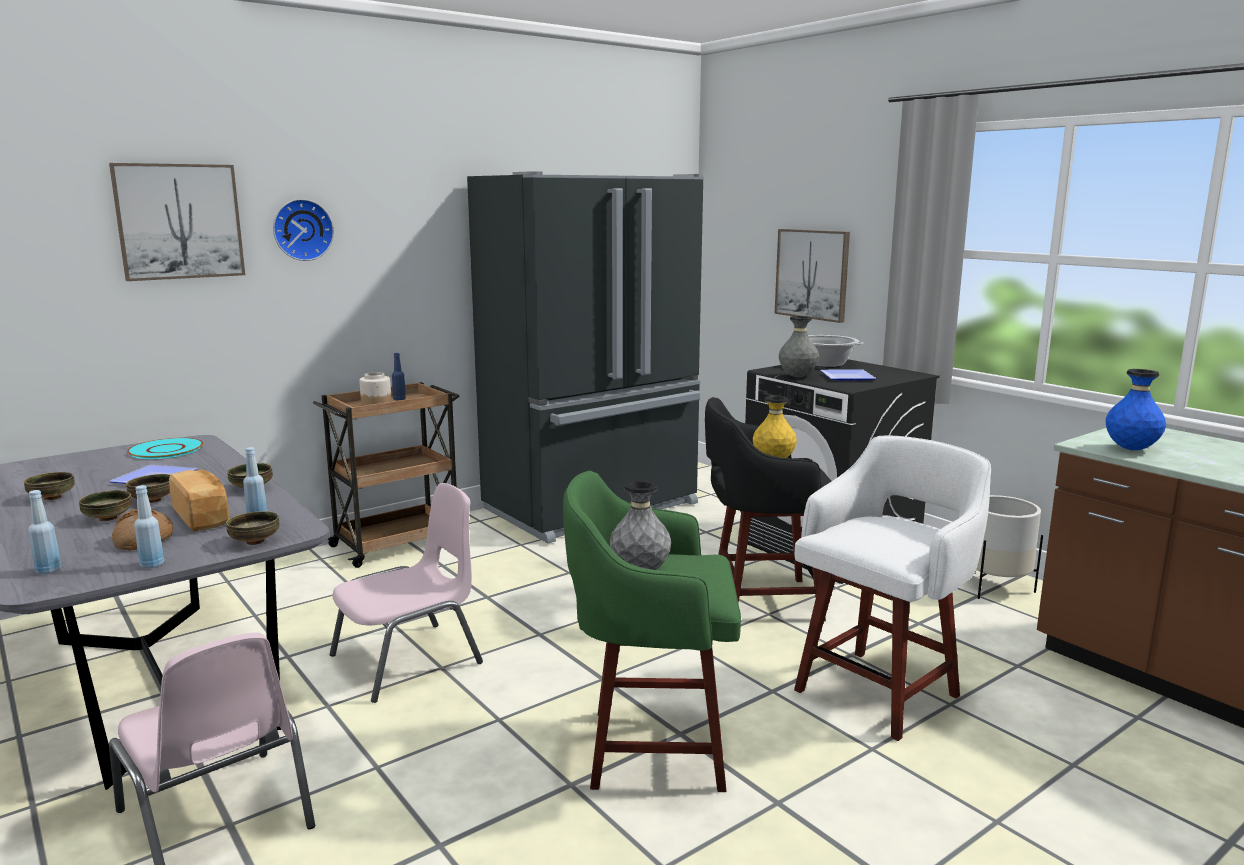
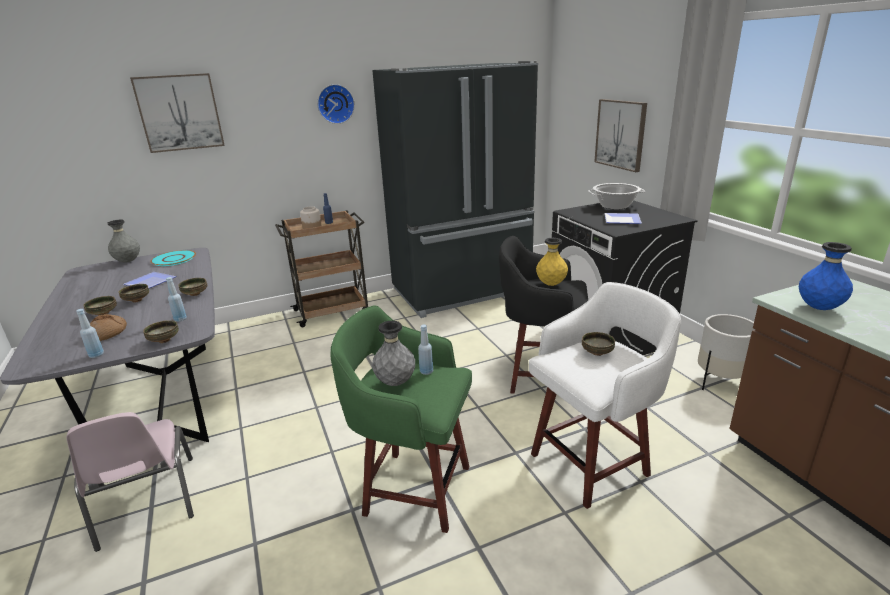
camera: 15 degrees right, 10 degrees up
bowl [24,472,75,500] -> bowl moved to [582,332,615,356]
blue bottle [29,490,61,575] -> blue bottle moved to [418,325,433,375]
bread [169,470,229,532] -> none
wall clock [273,199,334,261] -> wall clock moved to [317,84,355,124]
pink chair [330,483,483,703] -> none
grey vase [779,316,819,377] -> grey vase moved to [107,220,140,263]

